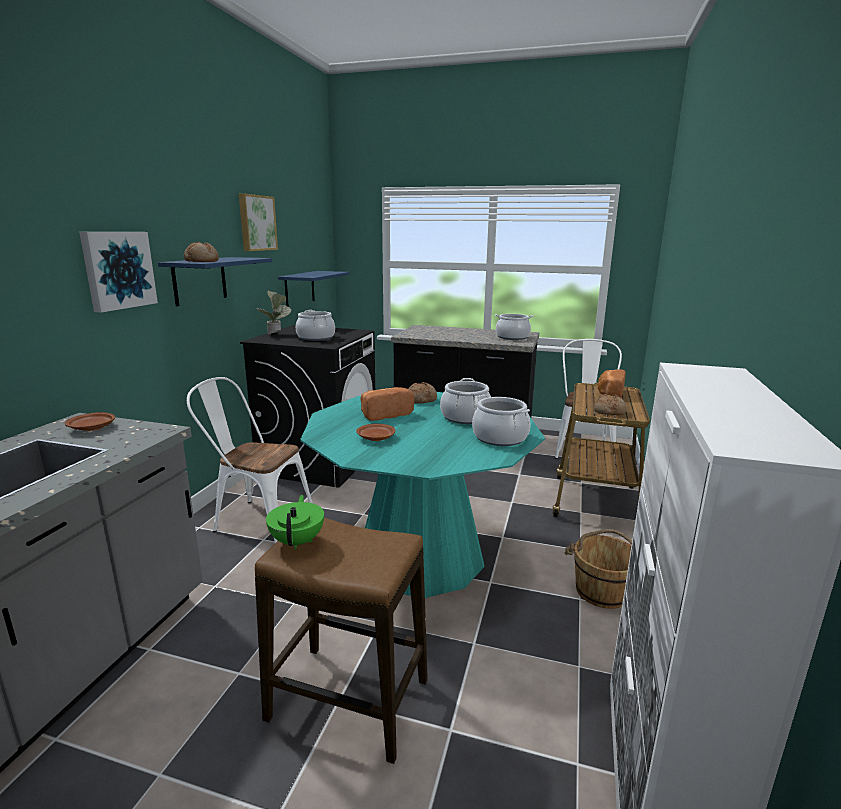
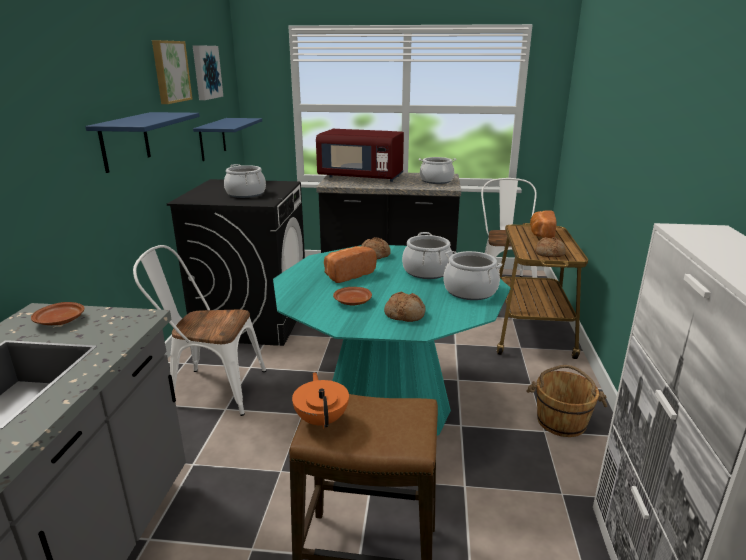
camera: 10 degrees left, 5 degrees up
picture [79,232,158,313] -> picture moved to [193,45,223,100]
bread [184,242,219,262] -> bread moved to [384,292,426,322]
potted plant [256,291,291,334] -> none
green teapot [266,495,324,550] -> orange teapot [292,372,349,429]
none -> red microwave [316,129,404,182]

